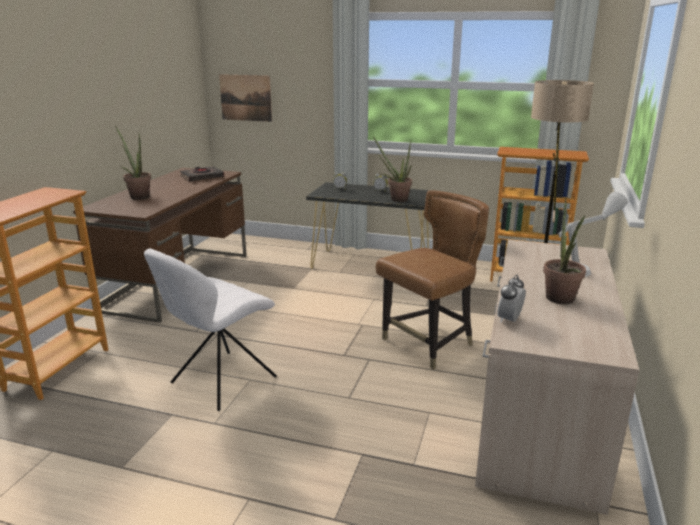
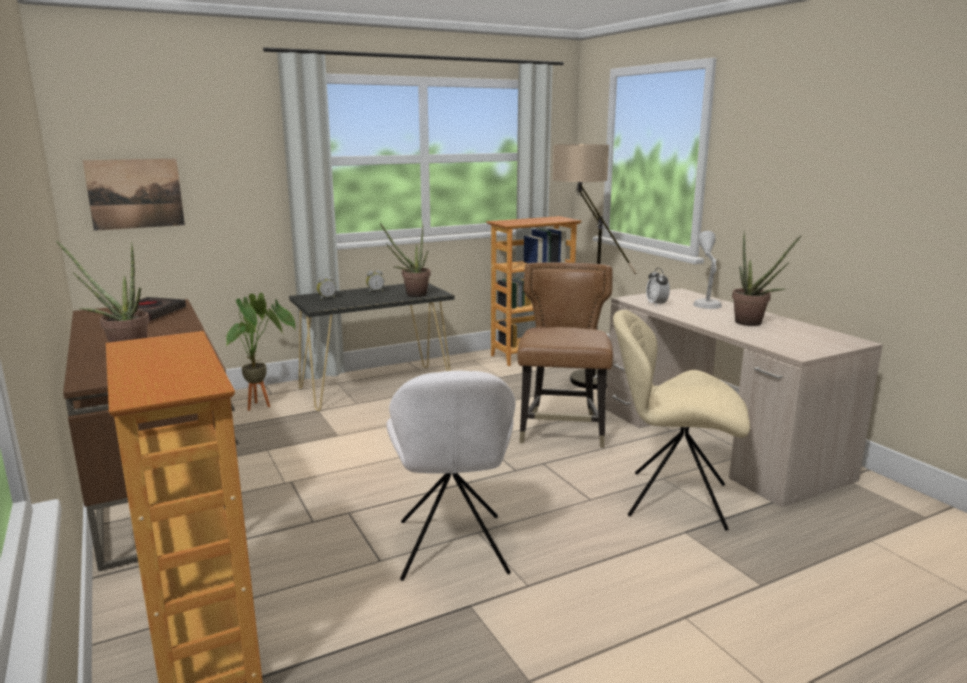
camera: 45 degrees left, 5 degrees down
alarm clock [497,275,526,323] -> alarm clock moved to [646,268,670,307]
none -> potted plant [226,293,296,411]
none -> beige chair [613,310,750,530]

